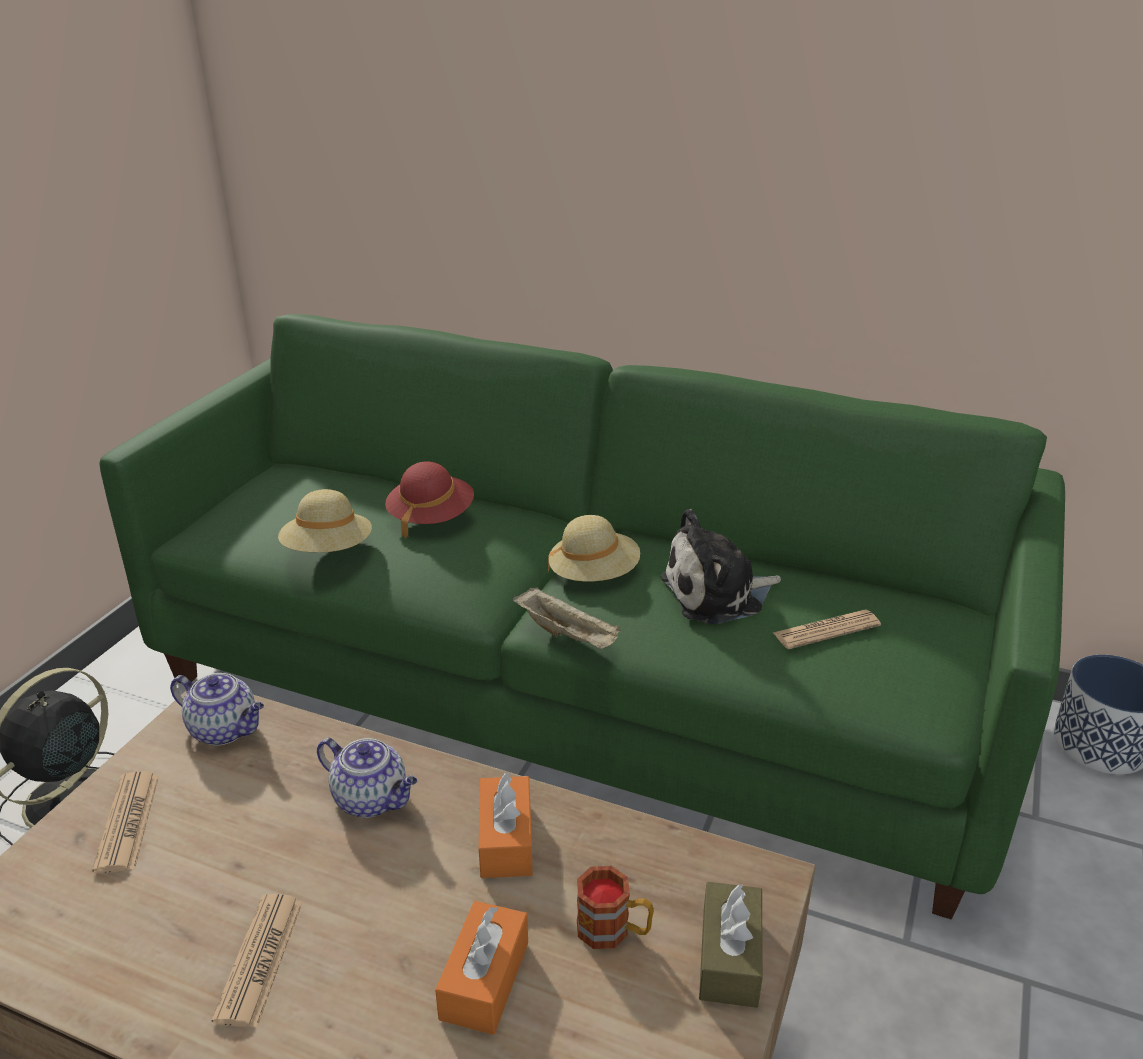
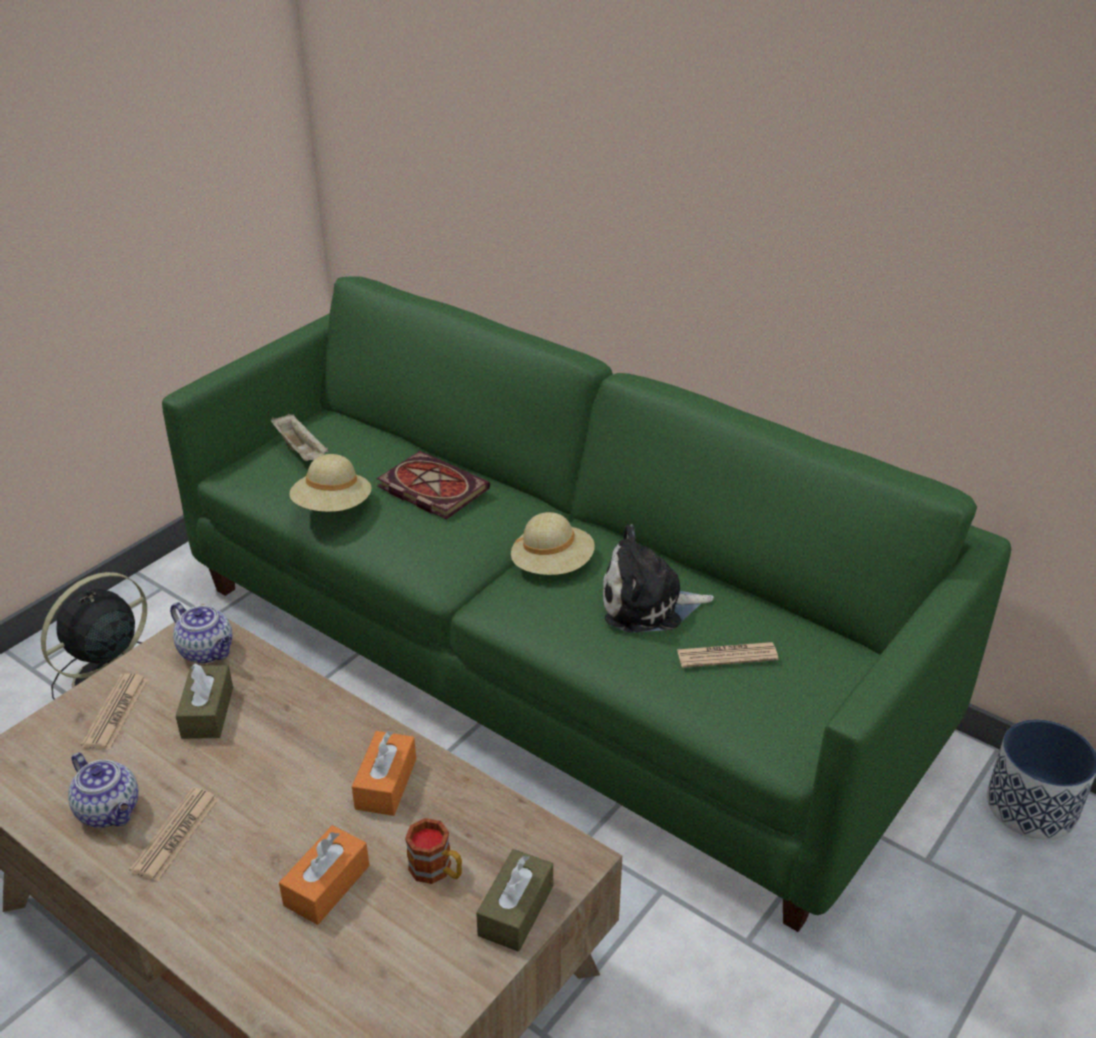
camera: 15 degrees right, 5 degrees up
teapot [317,738,417,818] -> teapot moved to [68,752,138,828]
red hat [385,461,474,539] -> book [376,451,490,519]
beige tray [513,587,621,649] -> beige tray moved to [271,414,328,461]
none -> brown tissue box [176,663,233,739]

